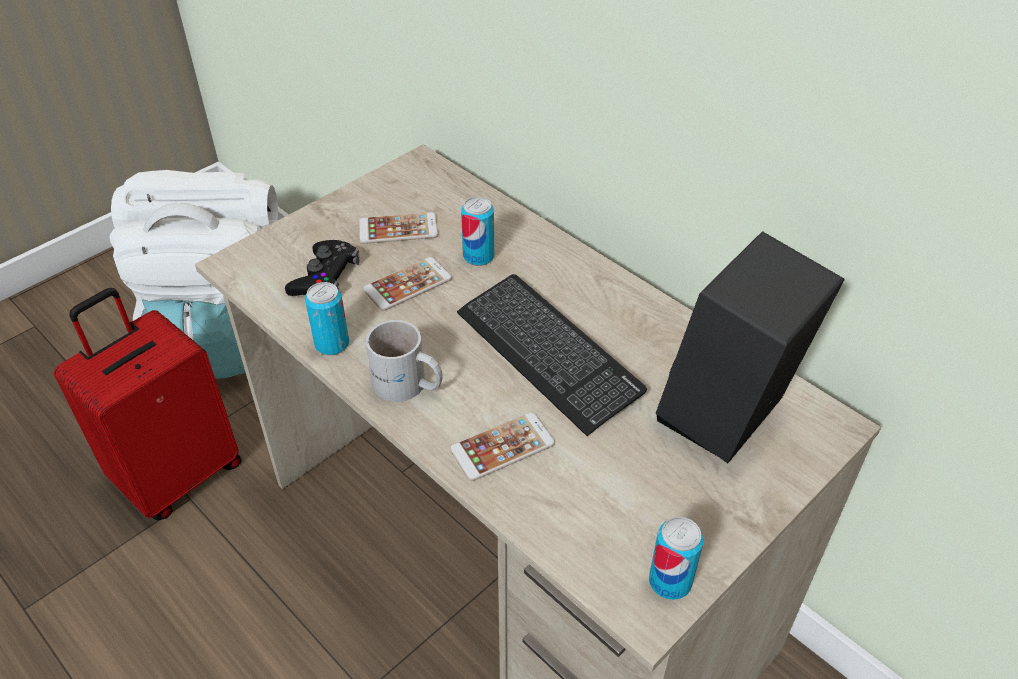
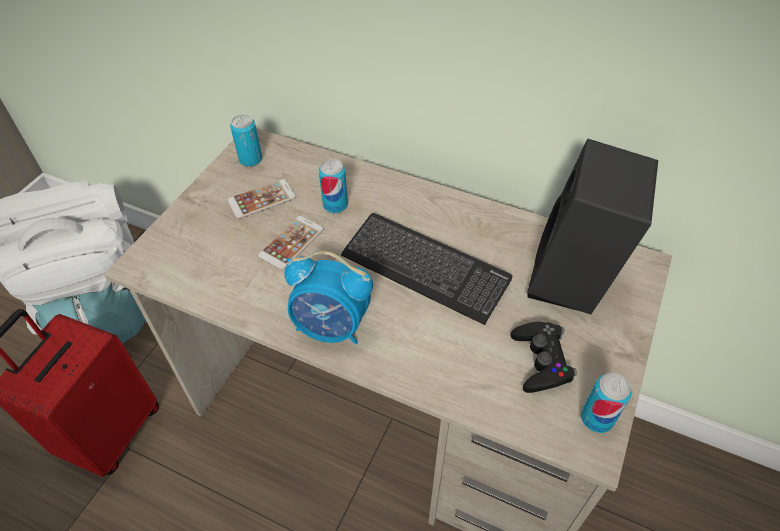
camera: 20 degrees left, 5 degrees up
black game controller [285,240,360,296] -> black game controller moved to [511,322,577,393]
can [305,282,349,355] -> can moved to [230,115,262,167]
white mug [366,320,443,402] -> alarm clock [285,251,373,344]
phone [450,412,555,481] -> none

